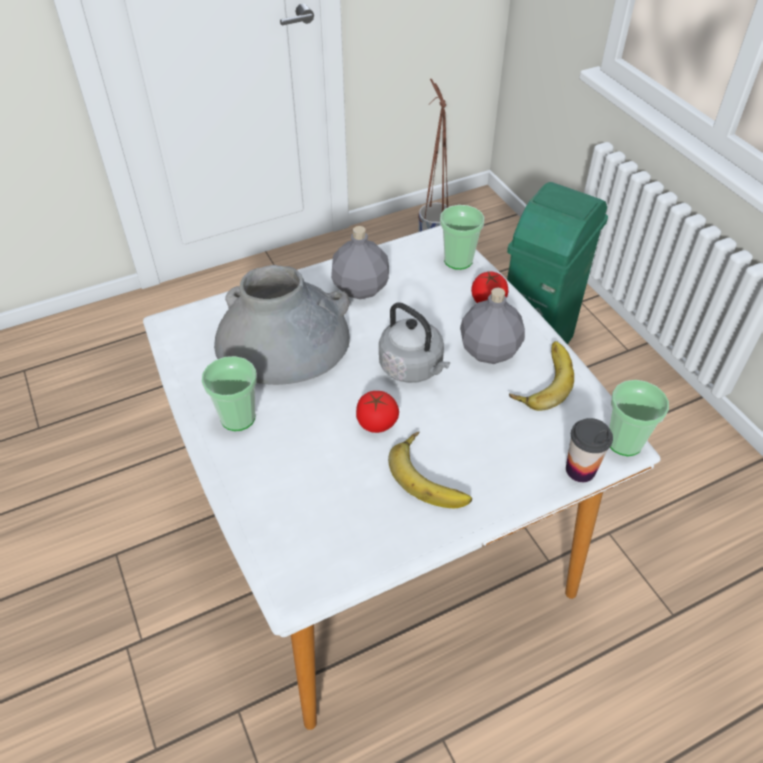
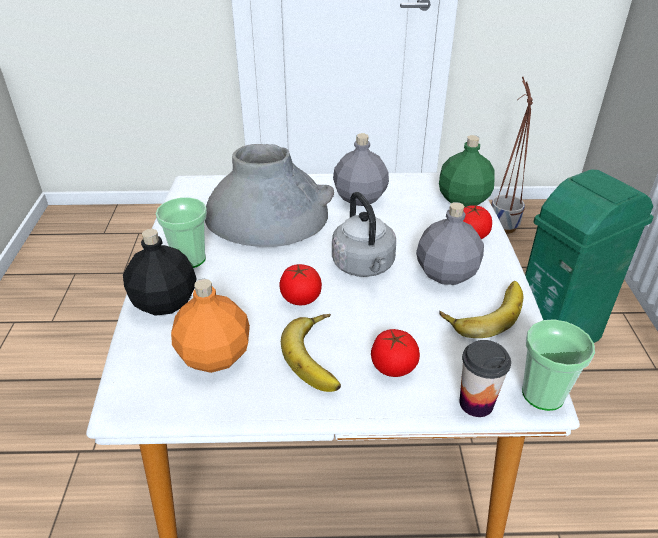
camera: 25 degrees right, 10 degrees down
cup [440,205,484,270] -> green bottle [439,135,495,207]
none -> black bottle [123,229,197,316]
none -> orange bottle [171,279,250,373]
none -> tomato [371,329,420,377]

